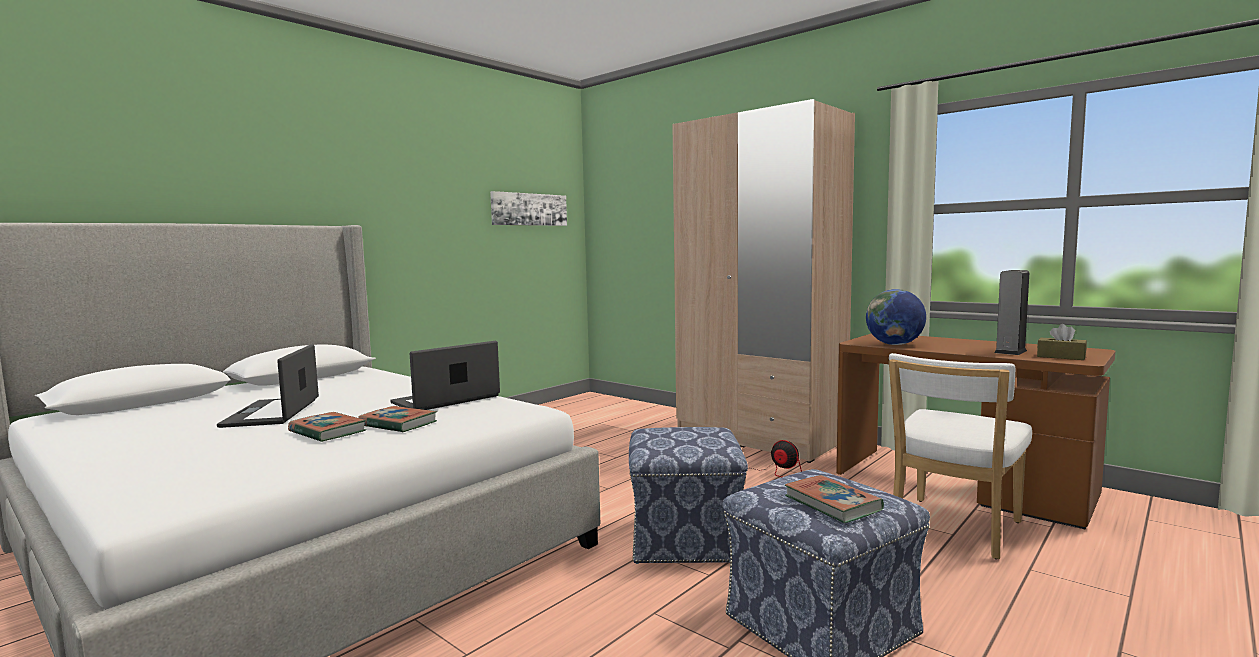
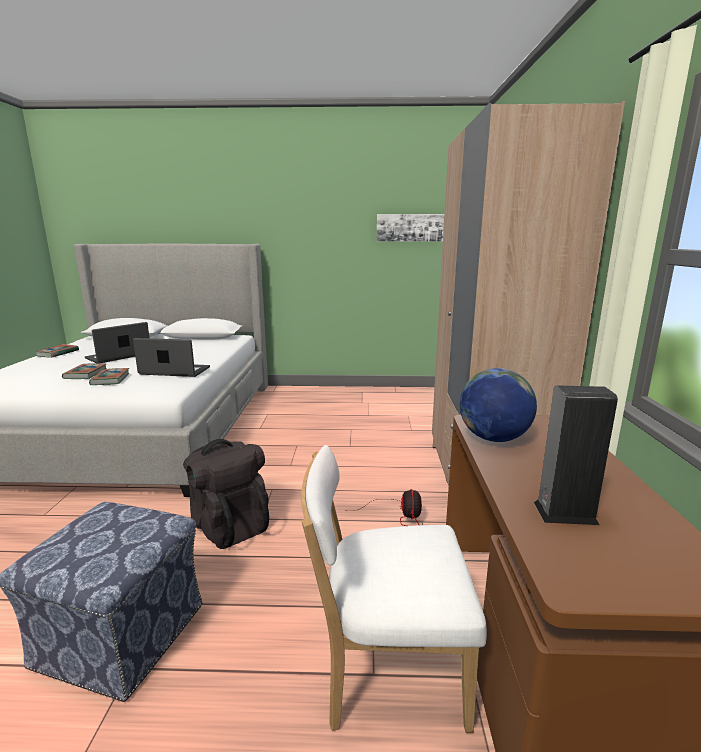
camera: 50 degrees right, 10 degrees up
ottoman [629,427,748,564] -> black backpack [183,439,269,549]
book [785,475,884,523] -> book moved to [35,344,79,358]
brown tissue box [1037,324,1087,360] -> none

